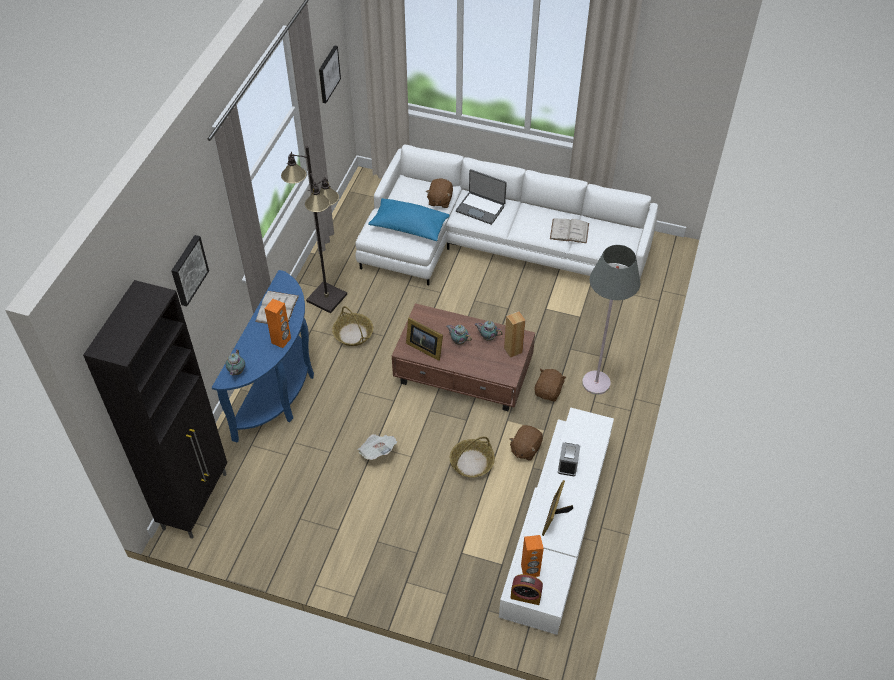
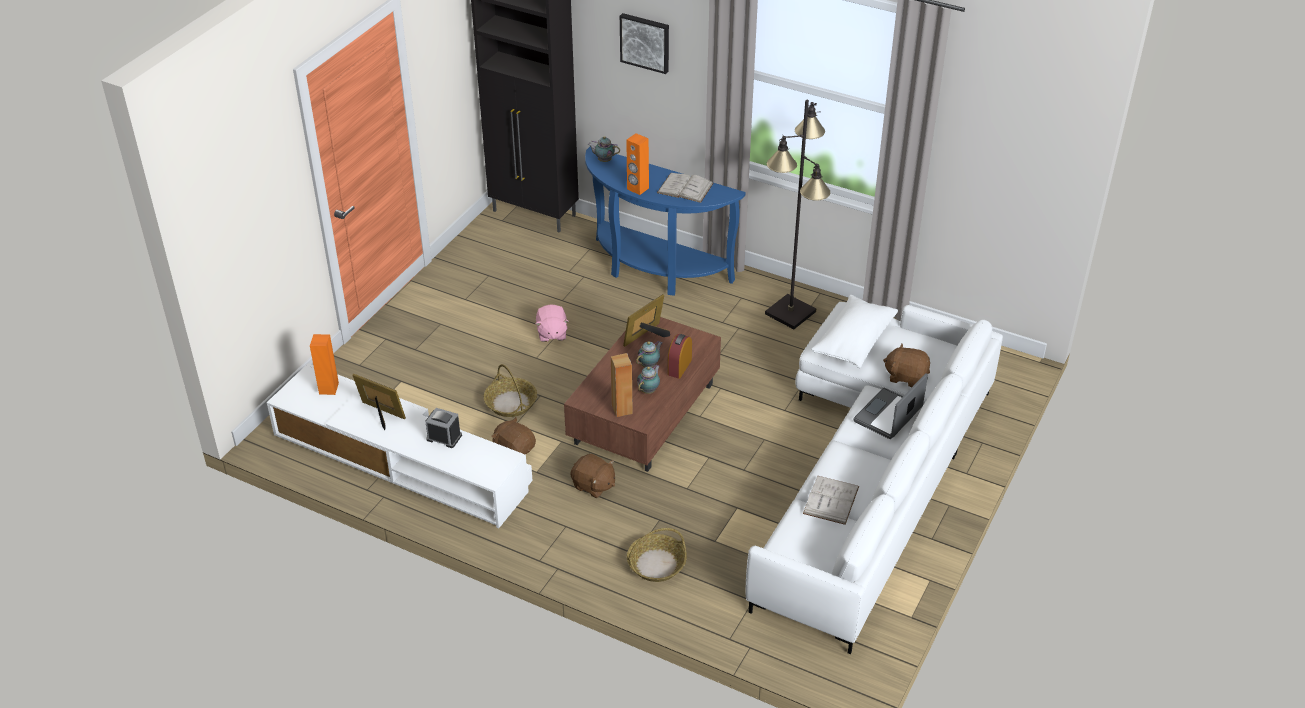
camera: 100 degrees right, 10 degrees down
picture [319,45,341,103] -> none
basket [332,306,373,346] -> basket moved to [627,528,687,582]
newspaper [357,434,397,460] -> pink plush toy [536,305,569,342]
blue pillow [368,198,450,241] -> white pillow [811,295,898,368]
alarm clock [510,574,543,605] -> alarm clock moved to [668,334,692,379]
grey floor lamp [582,245,641,395] -> none

